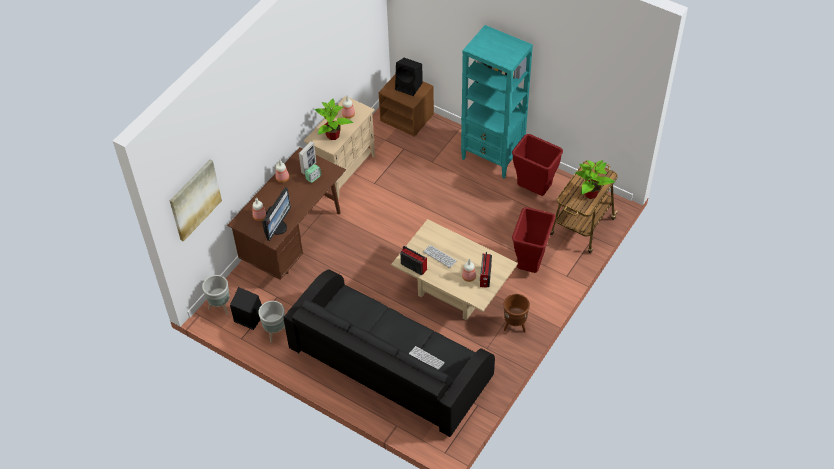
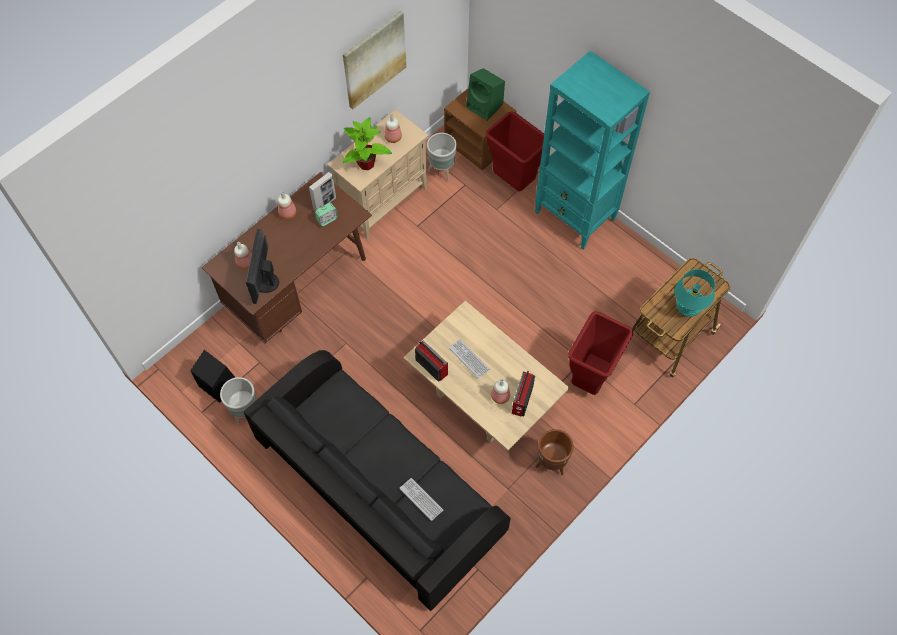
camera: 10 degrees right, 10 degrees up
picture [170,160,222,242] -> picture moved to [343,11,406,109]
grey planter [202,275,230,315] -> grey planter moved to [427,133,457,181]
monitor [262,187,291,241] -> monitor turned 150 degrees clockwise [246,229,279,304]
black speaker [395,58,423,96] -> green speaker [466,68,505,121]
red trash can [512,134,563,196] -> red trash can moved to [485,111,544,192]
potted plant [575,160,615,199] -> turquoise table lamp [675,269,715,317]

